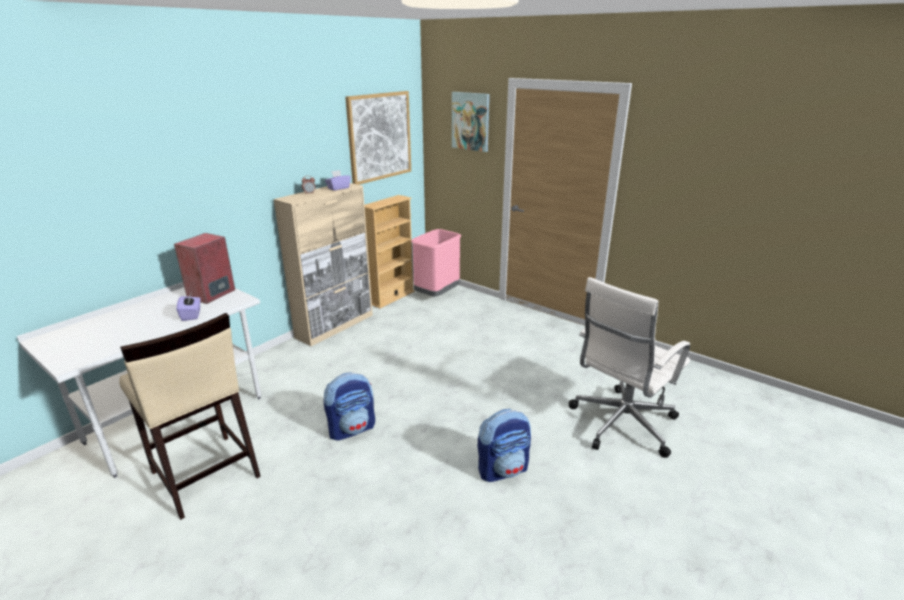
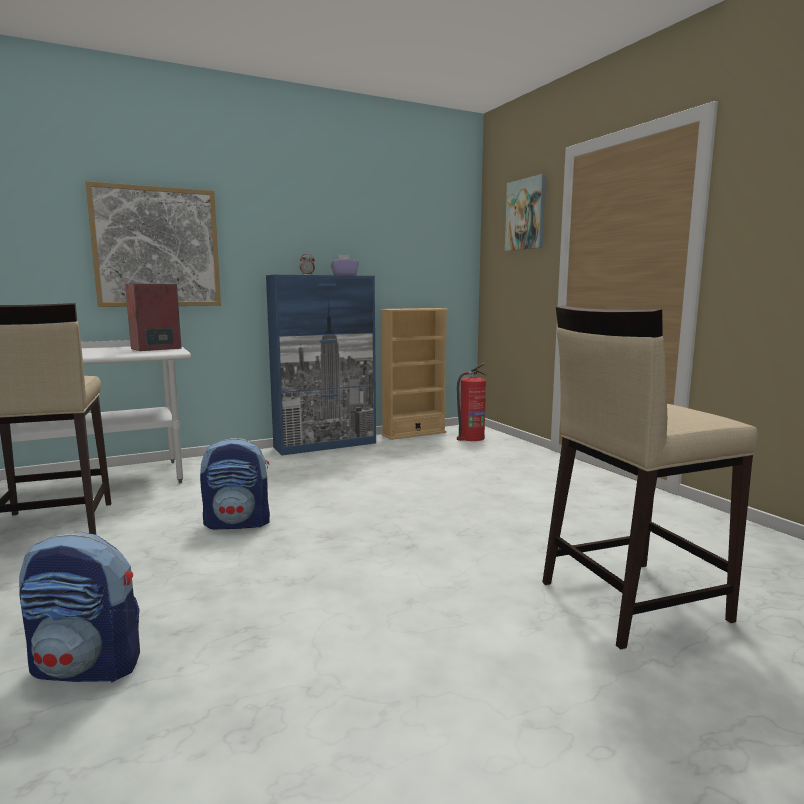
camera: 25 degrees right, 15 degrees down
purple tissue box [177,293,201,321] -> none
beige cabinet [273,183,373,346] -> blue cabinet [266,275,376,455]
picture [345,91,411,185] -> picture moved to [85,181,221,307]
pink trash can [411,229,461,297] -> fire extinguisher [457,364,487,441]
backpack [478,409,531,482] -> backpack moved to [19,532,140,683]
white office chair [569,277,690,458] -> beige stool [542,305,758,650]

